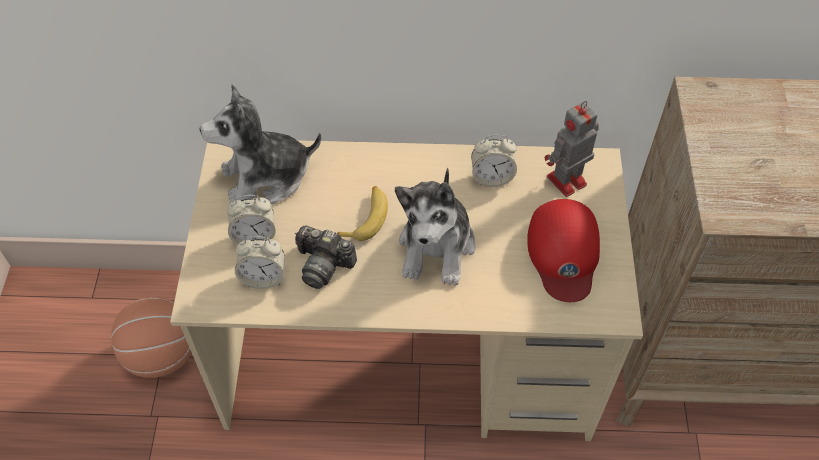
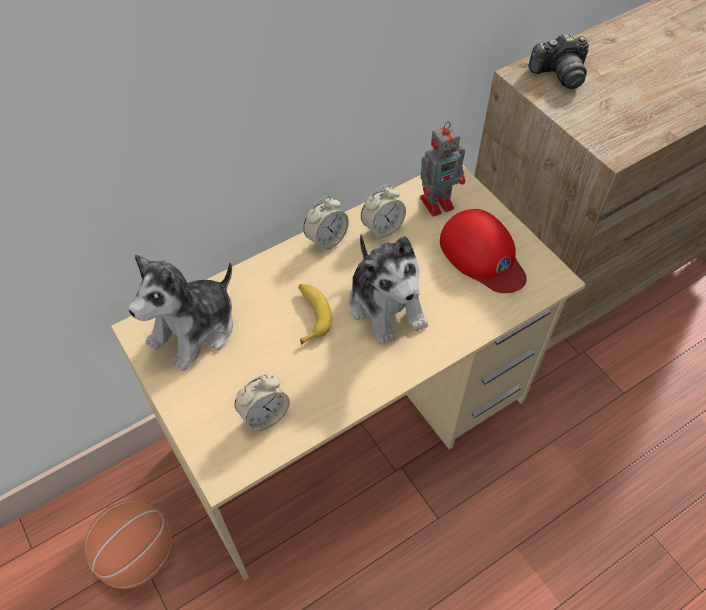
camera: 35 degrees left, 0 degrees up
alarm clock [227,195,276,245] -> alarm clock moved to [303,196,349,252]
camera [295,225,357,289] -> camera moved to [529,33,589,89]
toy robot [545,101,599,197] -> toy robot turned 135 degrees counterclockwise [420,121,465,216]

